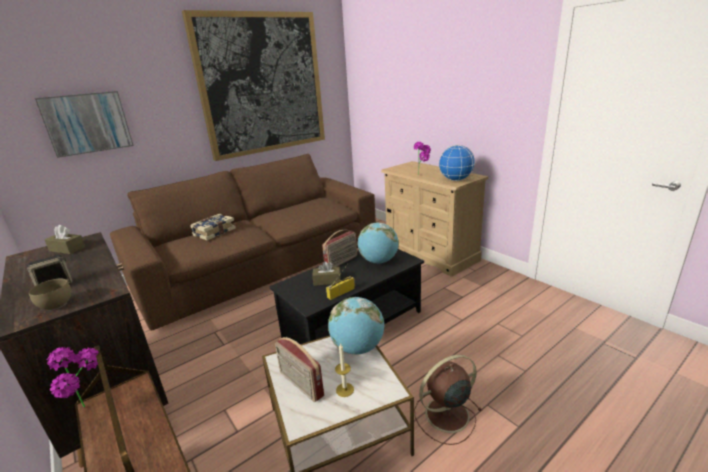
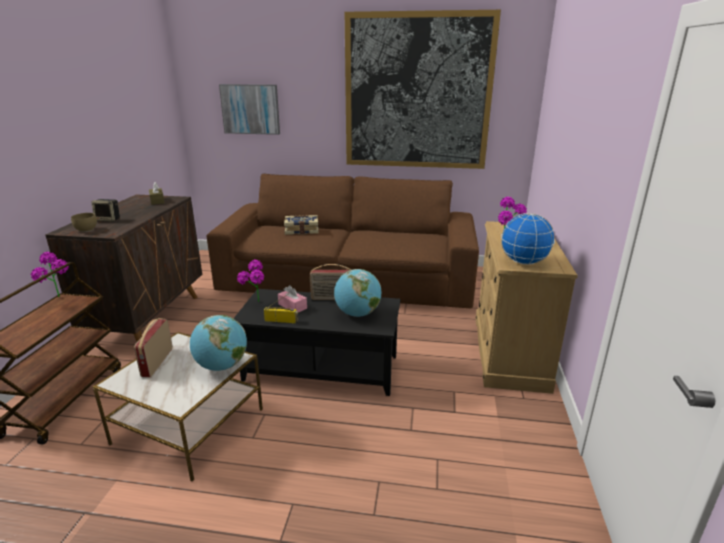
camera: 45 degrees right, 0 degrees up
brown tissue box [312,261,341,286] -> pink tissue box [278,285,307,313]
candle [335,343,354,397] -> none
brown fan [414,355,482,445] -> none
none -> potted plant [237,260,265,302]

